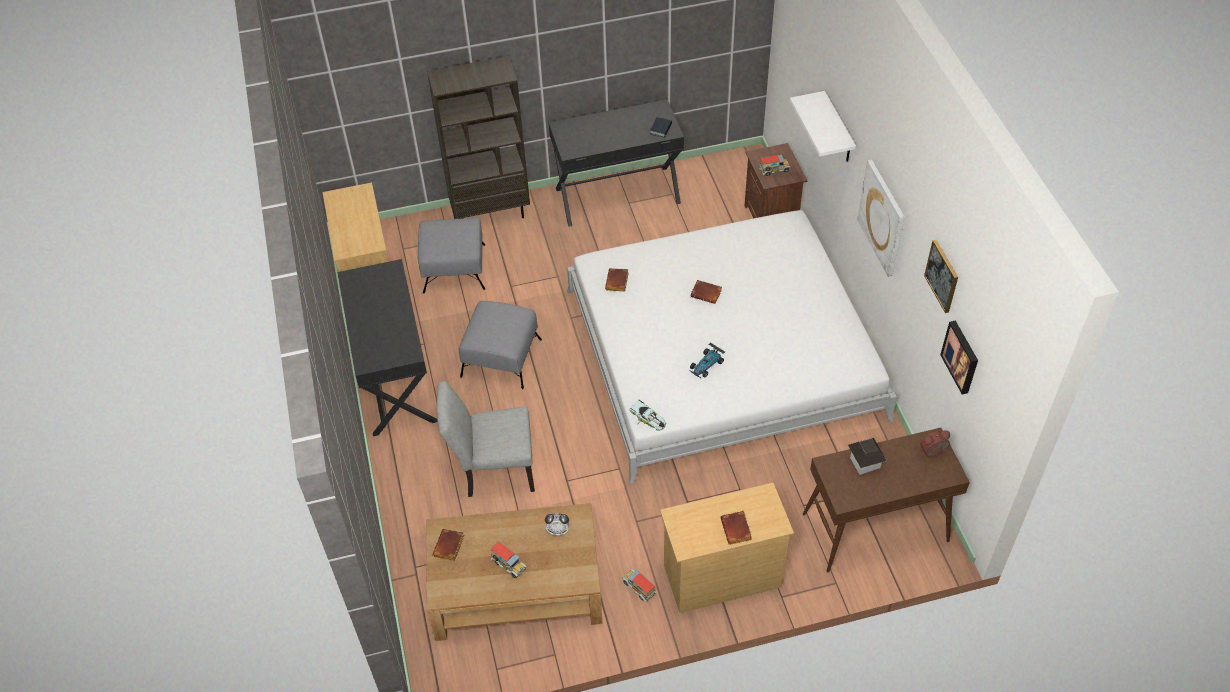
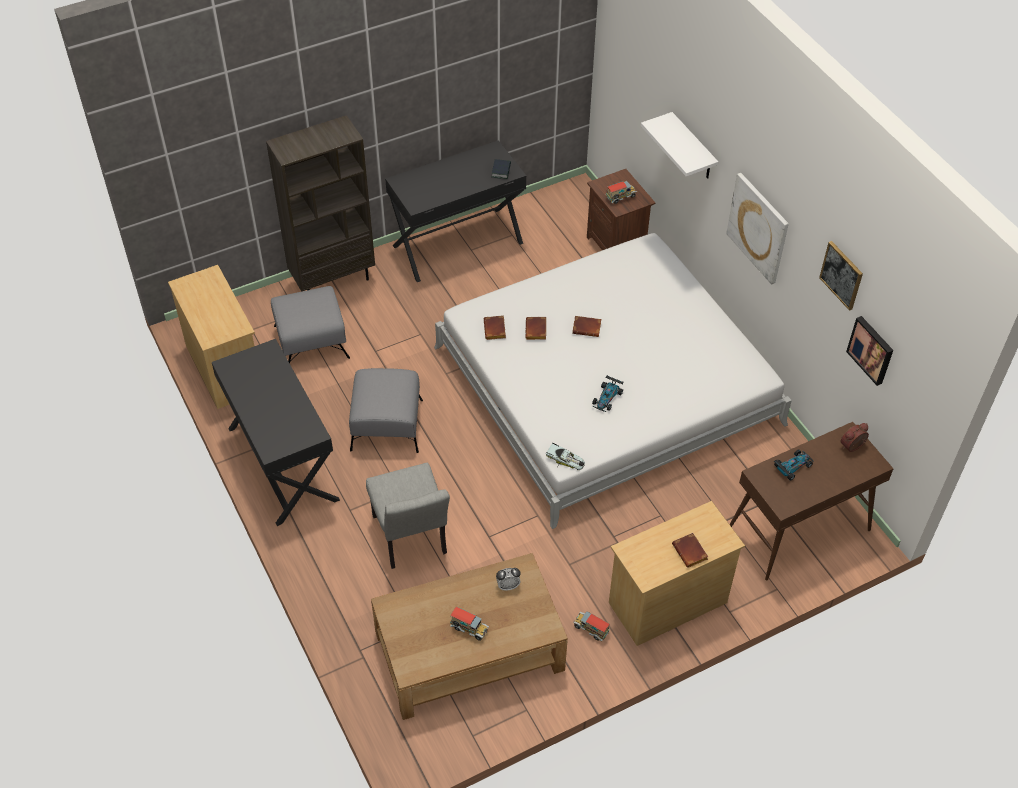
camera: 15 degrees left, 0 degrees up
brown book [432,529,464,561] -> brown book moved to [525,317,546,340]
grey chair [436,382,535,497] -> grey chair turned 90 degrees counterclockwise [366,463,450,569]
toy house [848,438,886,475] -> toy car [774,449,814,481]

